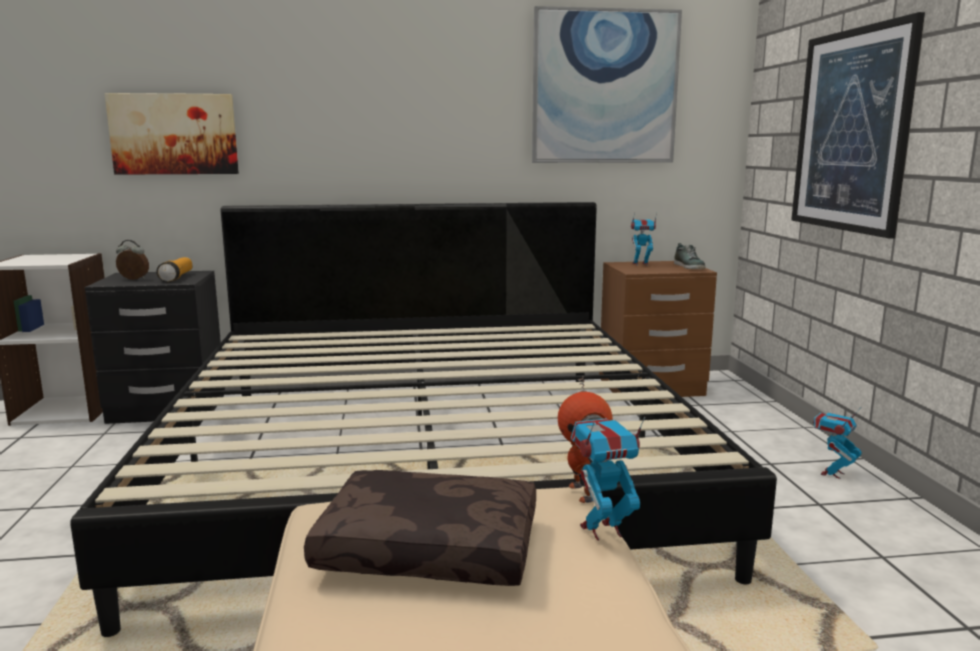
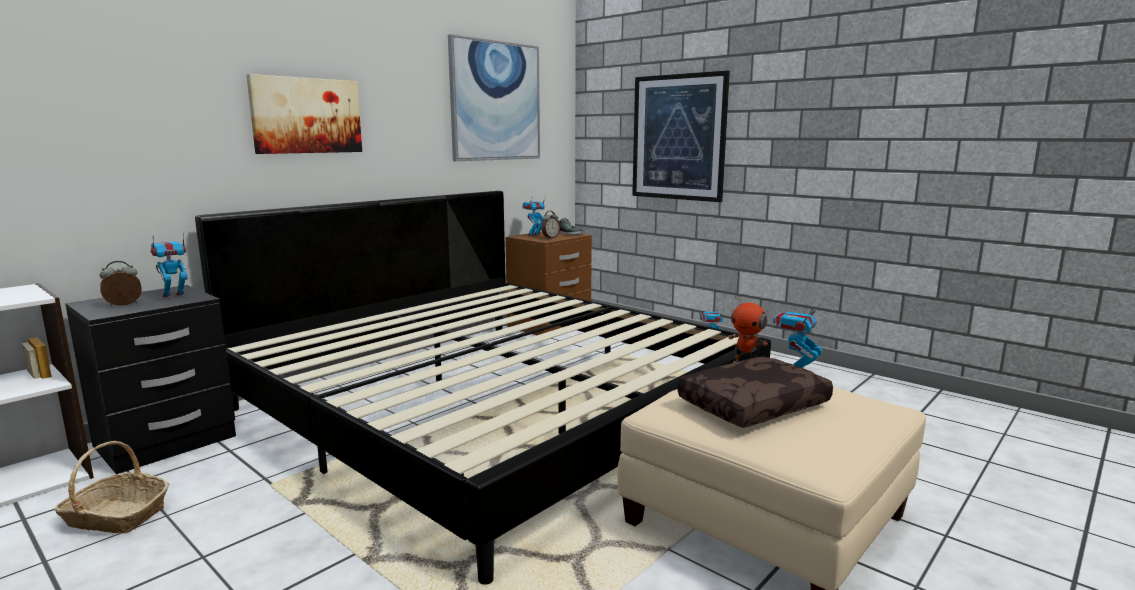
camera: 40 degrees left, 0 degrees up
picture [105,93,239,175] -> picture moved to [247,74,362,154]
flashlight [156,257,192,282] -> toy robot [151,233,188,299]
none -> basket [54,441,169,534]
none -> alarm clock [541,211,560,239]

